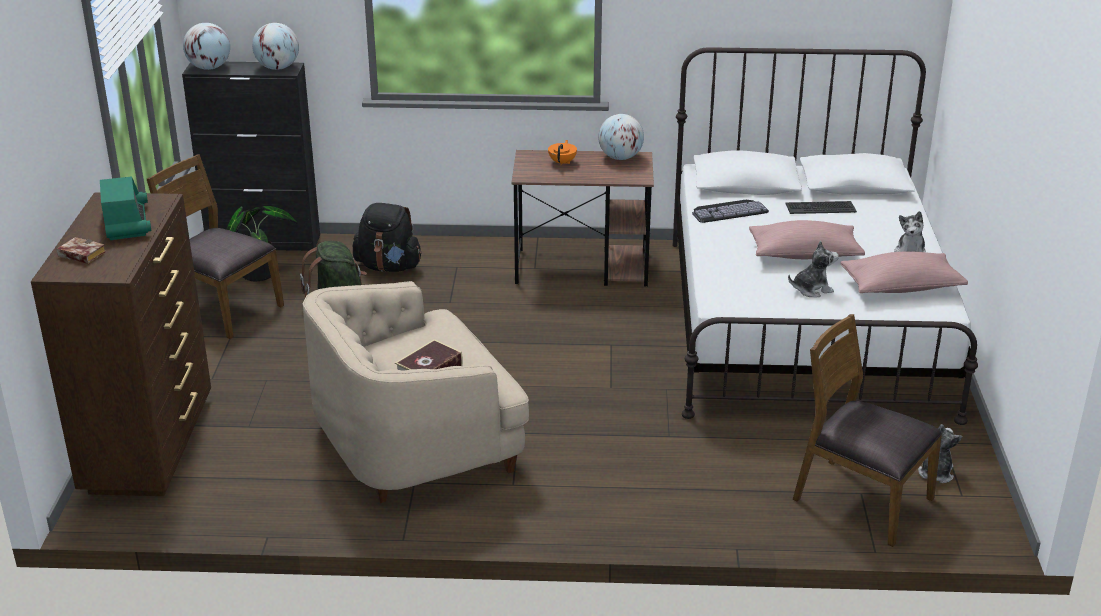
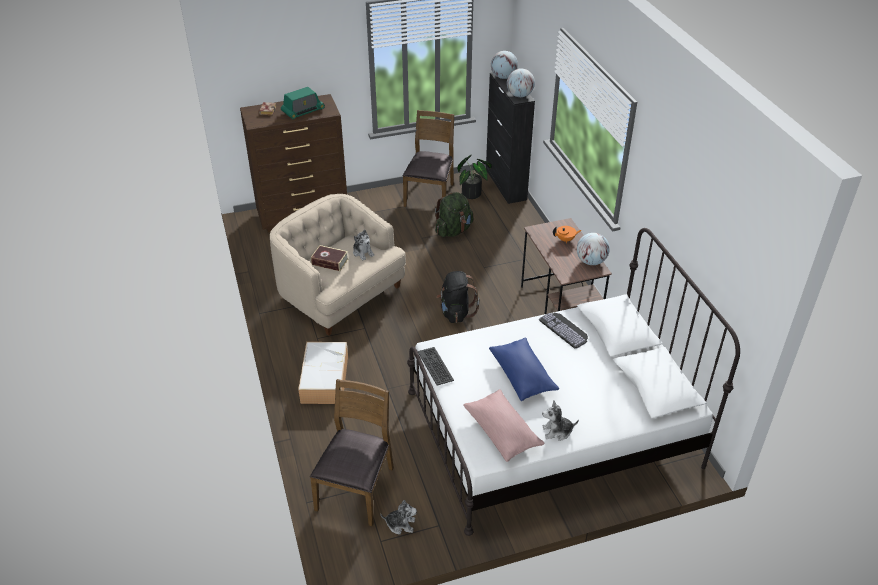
camera: 70 degrees right, 10 degrees up
black backpack [353,203,422,272] -> black backpack moved to [436,271,479,323]
pink pillow [749,220,865,259] -> blue pillow [489,337,559,401]
keyboard [785,201,857,214] -> keyboard moved to [418,347,454,385]
plush toy [788,241,839,297] -> plush toy moved to [353,229,374,261]
none -> storage box [298,342,348,404]

